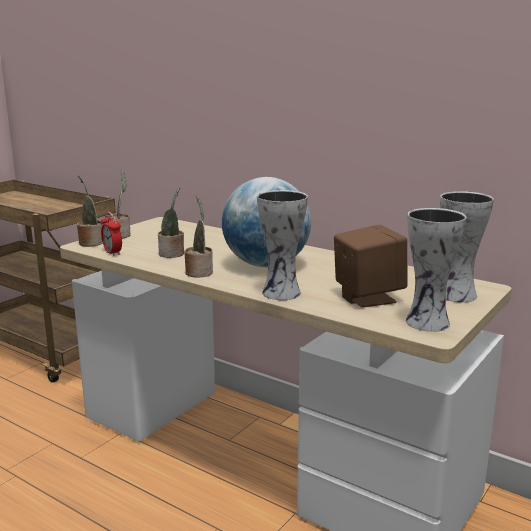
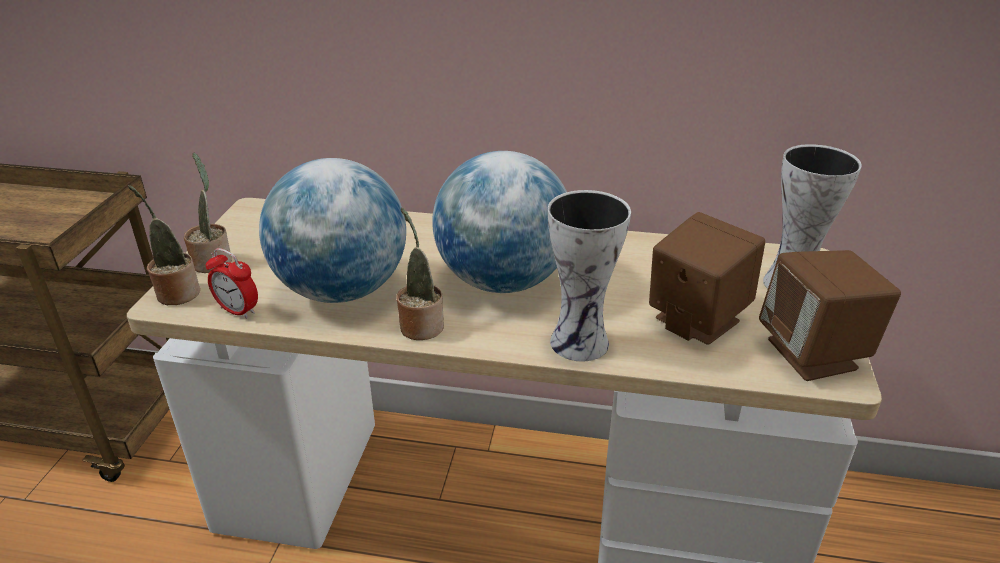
camera: 25 degrees left, 15 degrees up
potted plant [158,187,184,258] -> globe [259,158,406,303]
vase [406,208,467,332] -> brown speaker [759,250,901,381]

